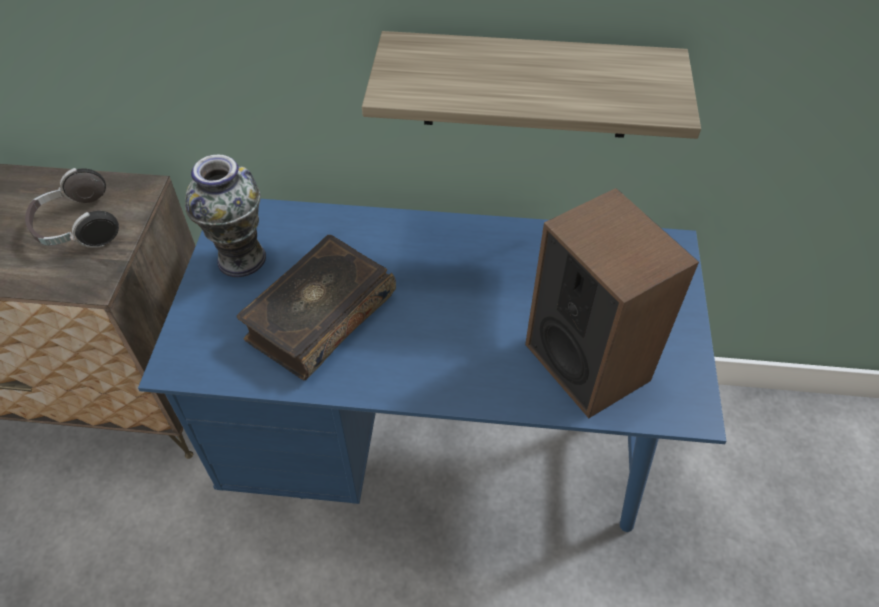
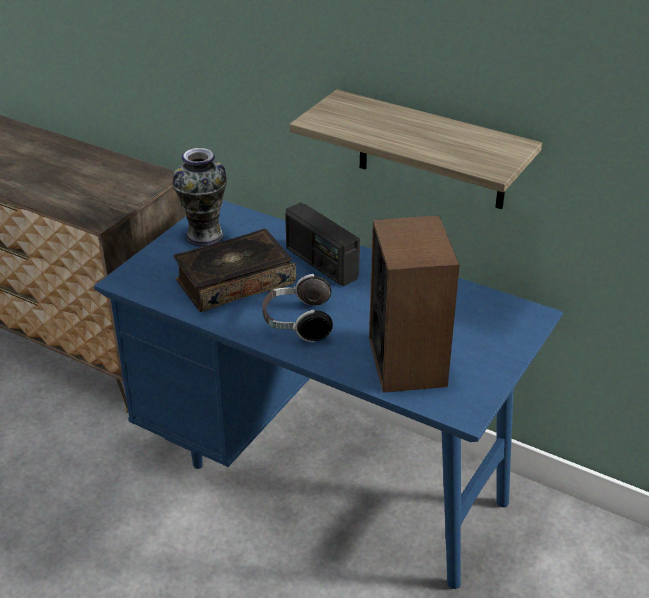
camera: 25 degrees right, 15 degrees down
headphones [25,168,119,248] -> headphones moved to [262,274,333,343]
none -> radio [285,202,360,286]

